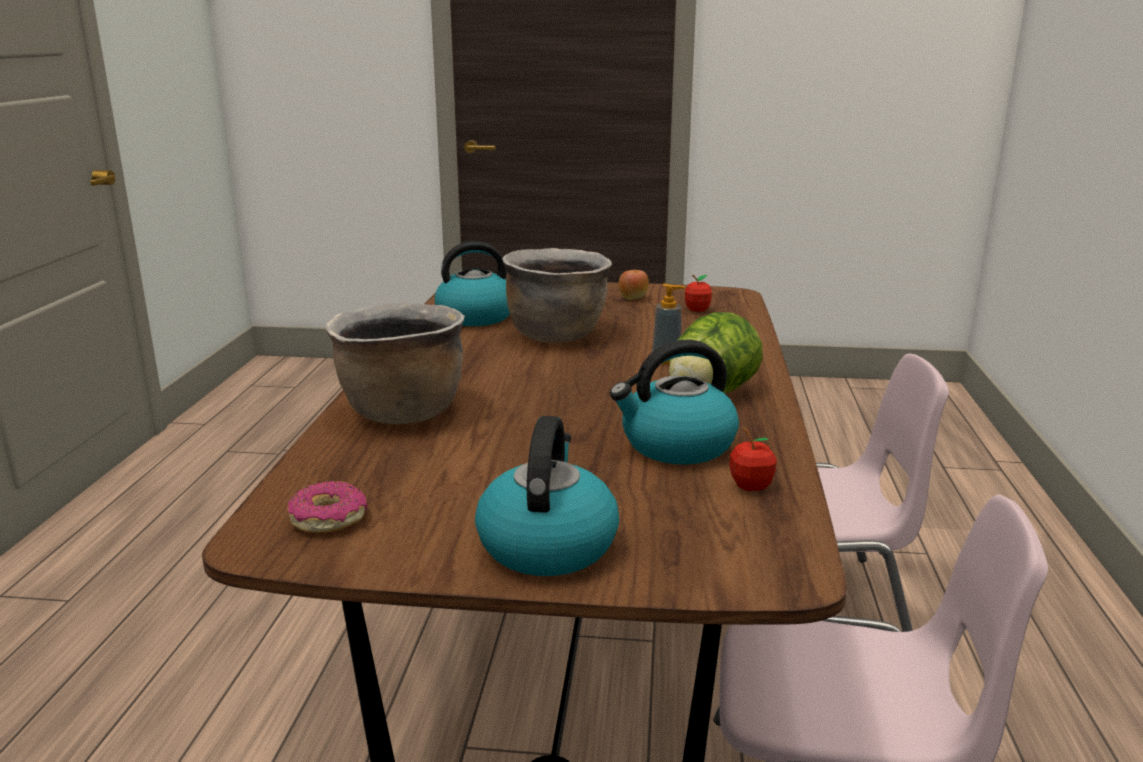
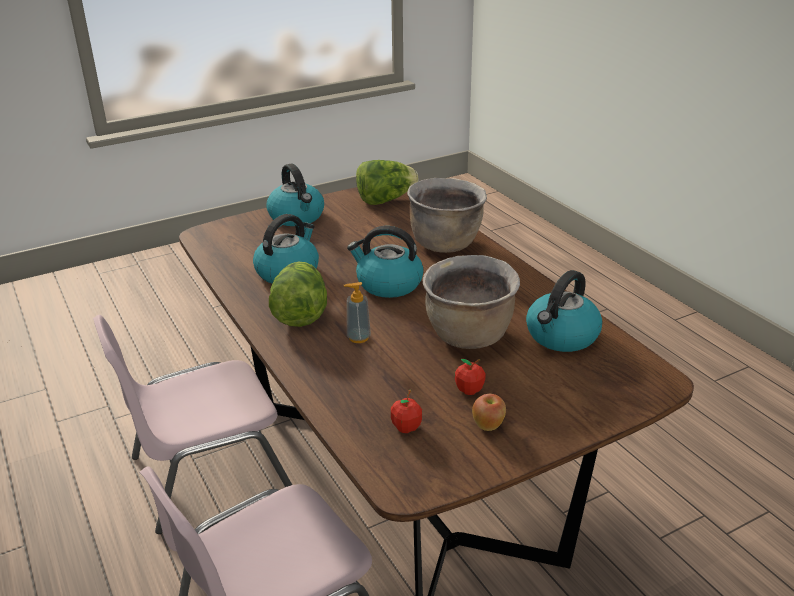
camera: 145 degrees right, 10 degrees up
donut [288,481,367,533] -> lettuce [356,160,418,205]
apple [730,428,777,491] -> apple moved to [455,359,486,395]
none -> kettle [347,226,424,298]

